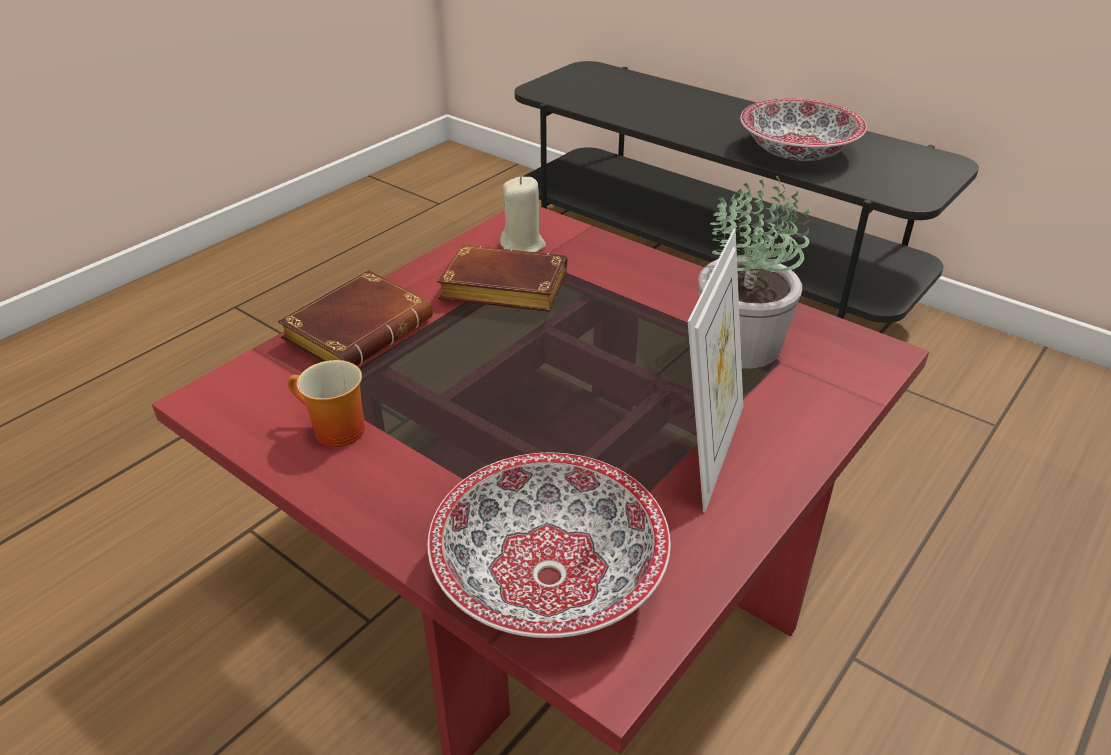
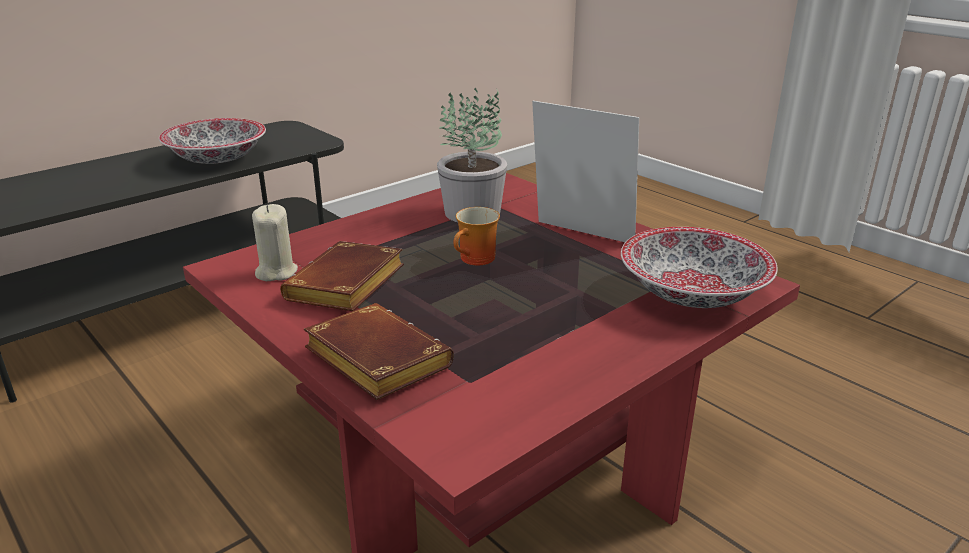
camera: 80 degrees left, 10 degrees down
mug [288,360,365,447] -> mug moved to [453,207,500,265]

